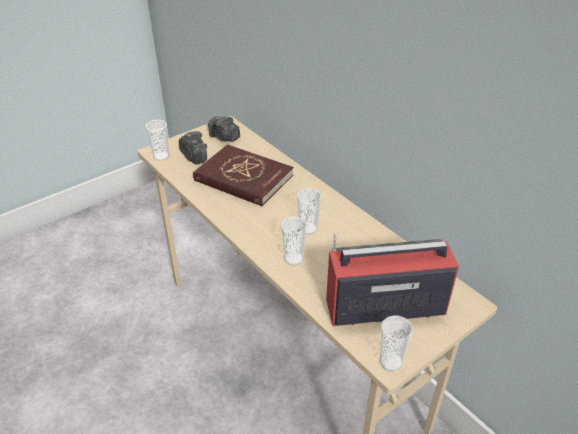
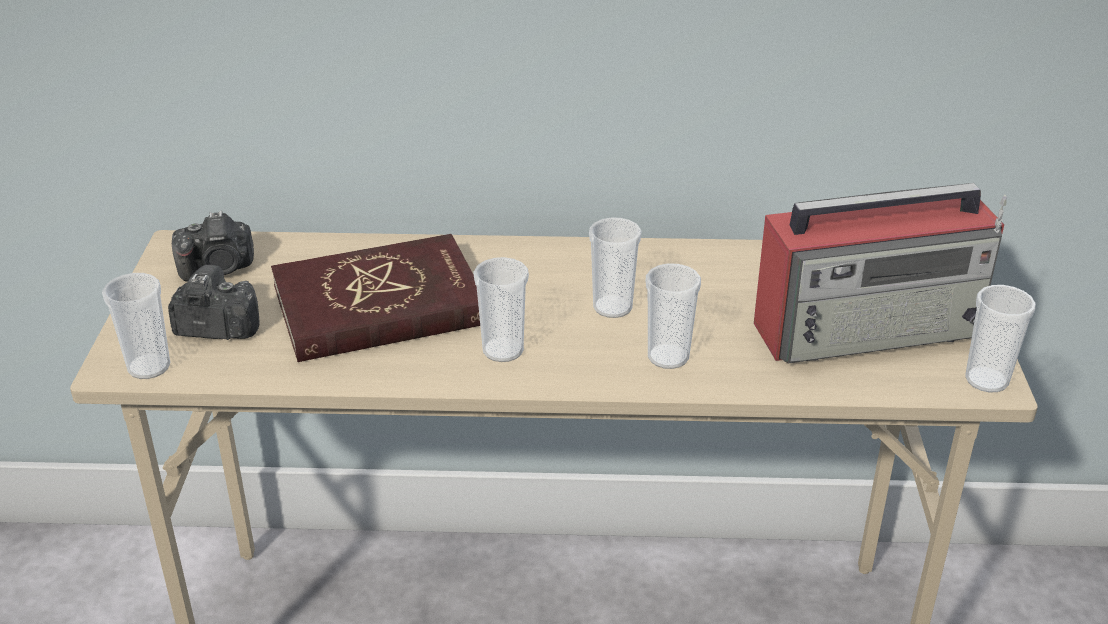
camera: 50 degrees left, 5 degrees down
radio [326,234,459,326] -> radio turned 135 degrees counterclockwise [754,183,1007,364]
none -> cup [473,257,529,362]

